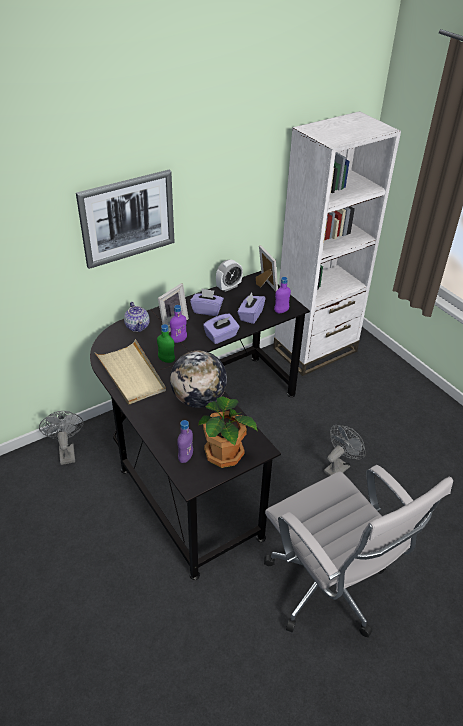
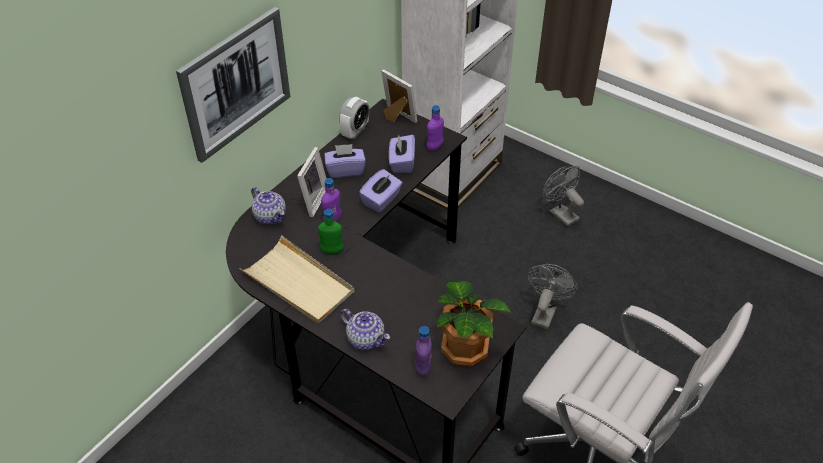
camera: 20 degrees left, 5 degrees up
grey fan [39,411,84,465] -> grey fan moved to [543,166,584,227]
globe [170,351,227,408] -> none
none -> teapot [340,309,390,350]

